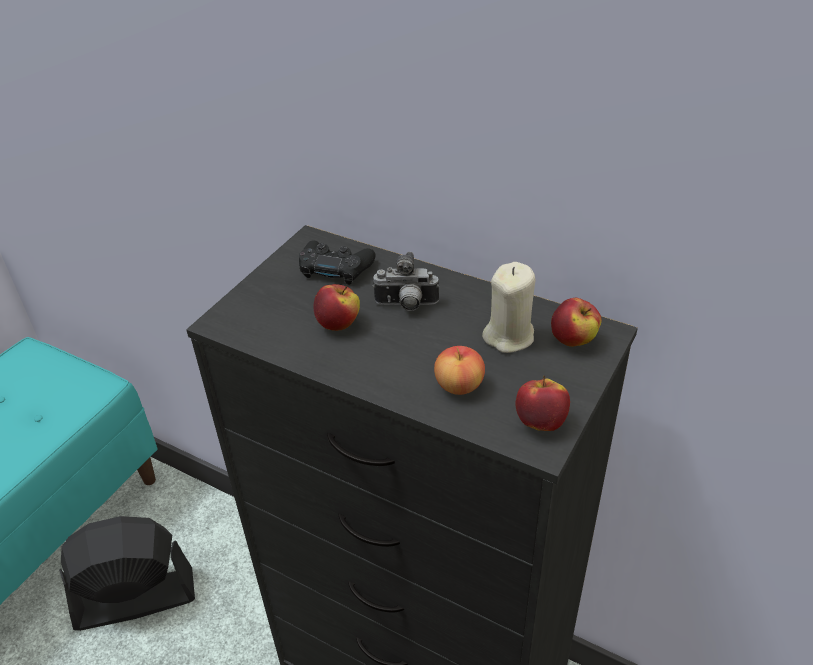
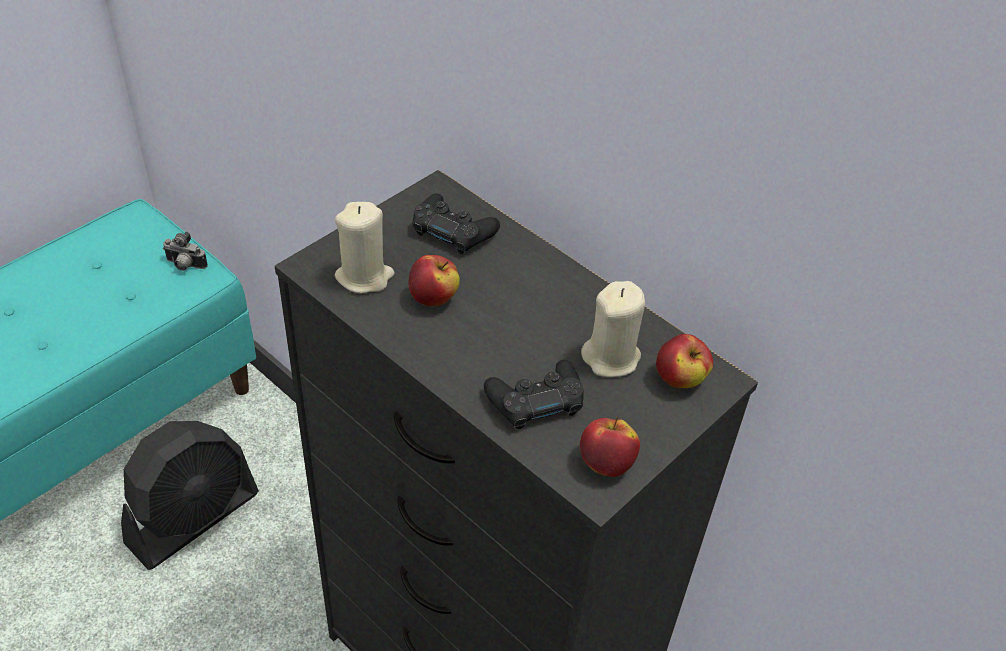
camera: 10 degrees right, 5 degrees up
black fan [59,516,195,631] -> black fan turned 135 degrees clockwise [121,421,259,570]
camera [372,252,440,311] -> camera moved to [163,232,208,271]
apple [434,346,485,395] -> black game controller [484,360,583,429]
none -> beige candle [335,202,395,293]

